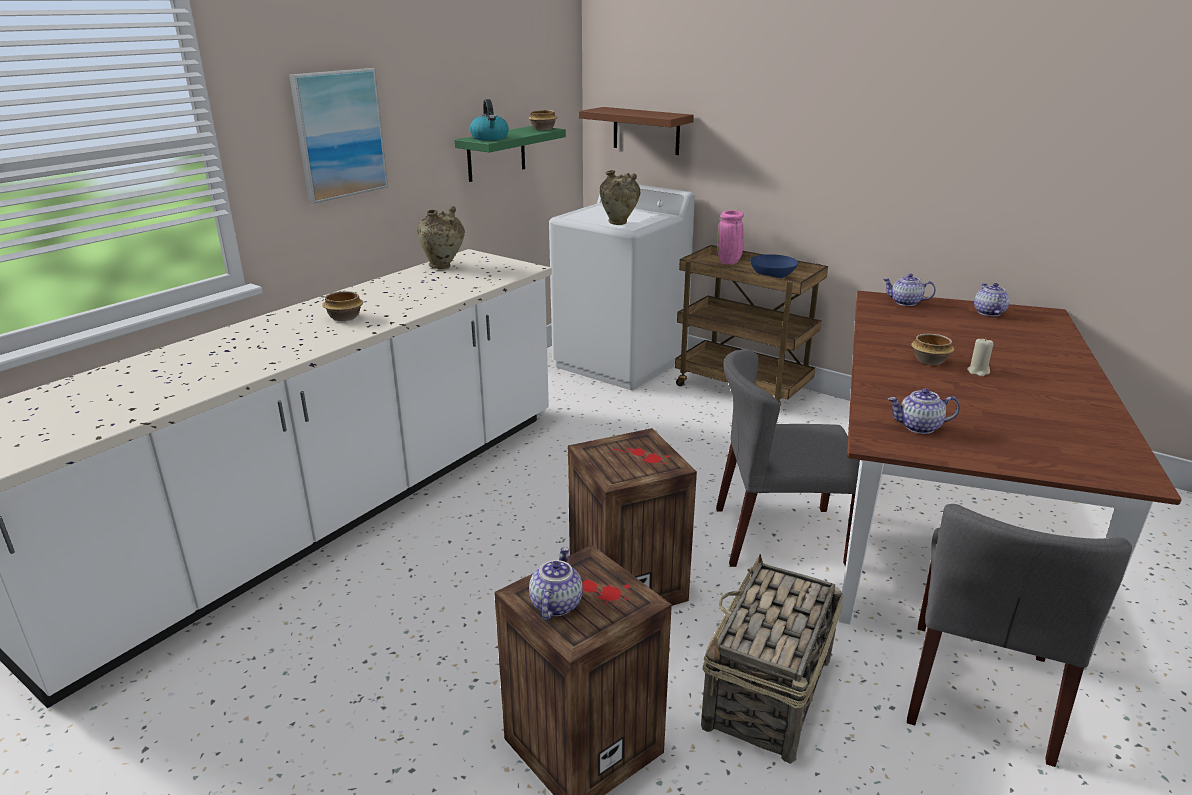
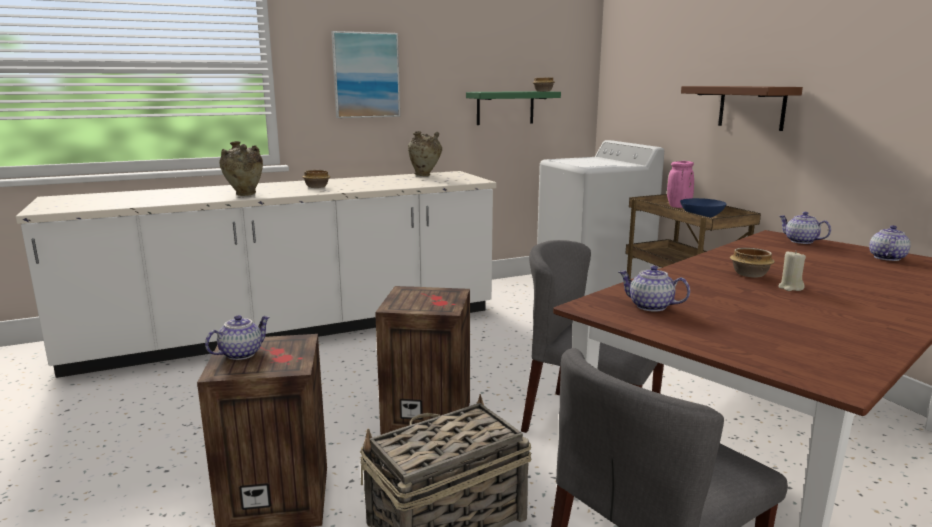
camera: 30 degrees right, 10 degrees down
kettle [470,99,509,140] -> none
brown shelf [579,107,694,155] -> brown shelf moved to [681,86,803,131]
beige vase [600,170,640,225] -> beige vase moved to [219,141,263,196]

